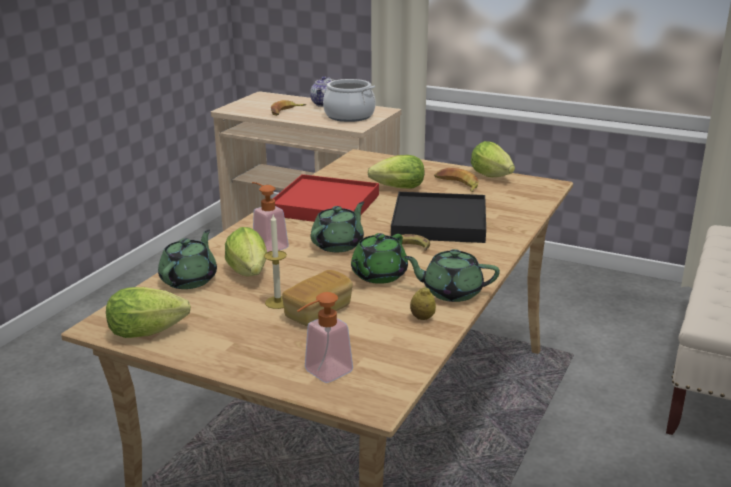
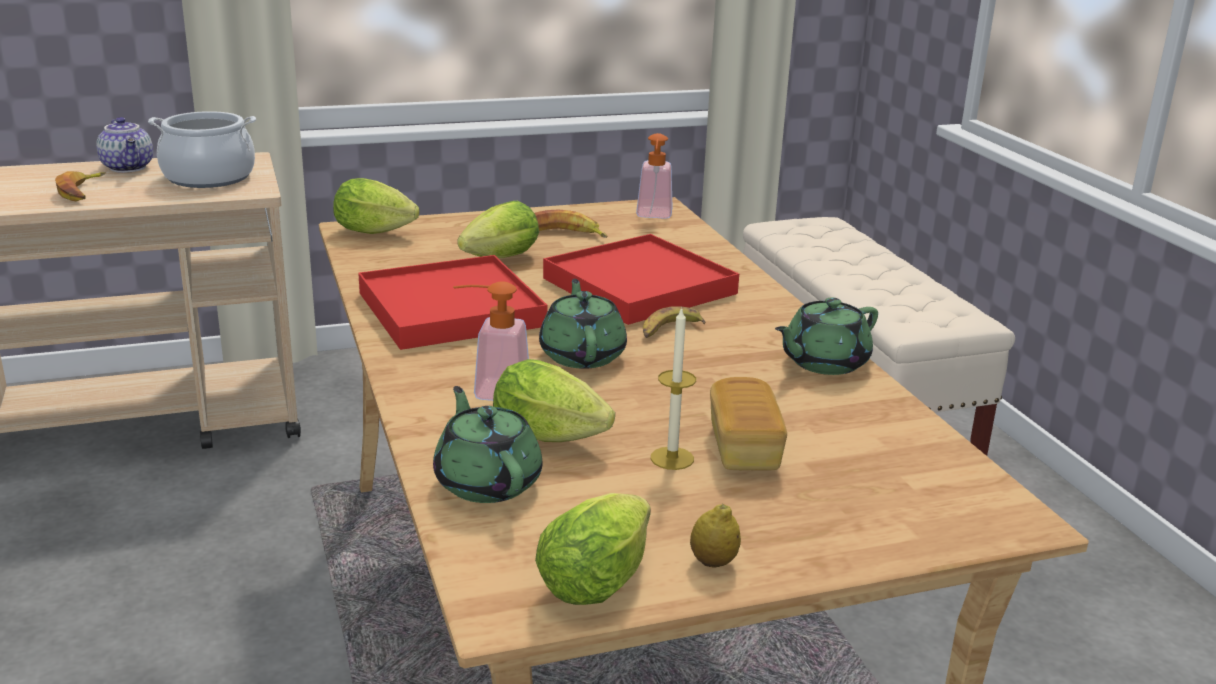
camera: 45 degrees left, 0 degrees up
soap dispenser [297,292,353,383] -> soap dispenser moved to [636,133,672,219]
green teapot [351,233,408,284] -> none
black tray [391,192,486,243] -> red tray [543,234,739,325]
lemon [410,287,436,320] -> lemon moved to [690,504,741,568]
lettuce [471,141,515,177] -> lettuce moved to [333,178,420,234]

